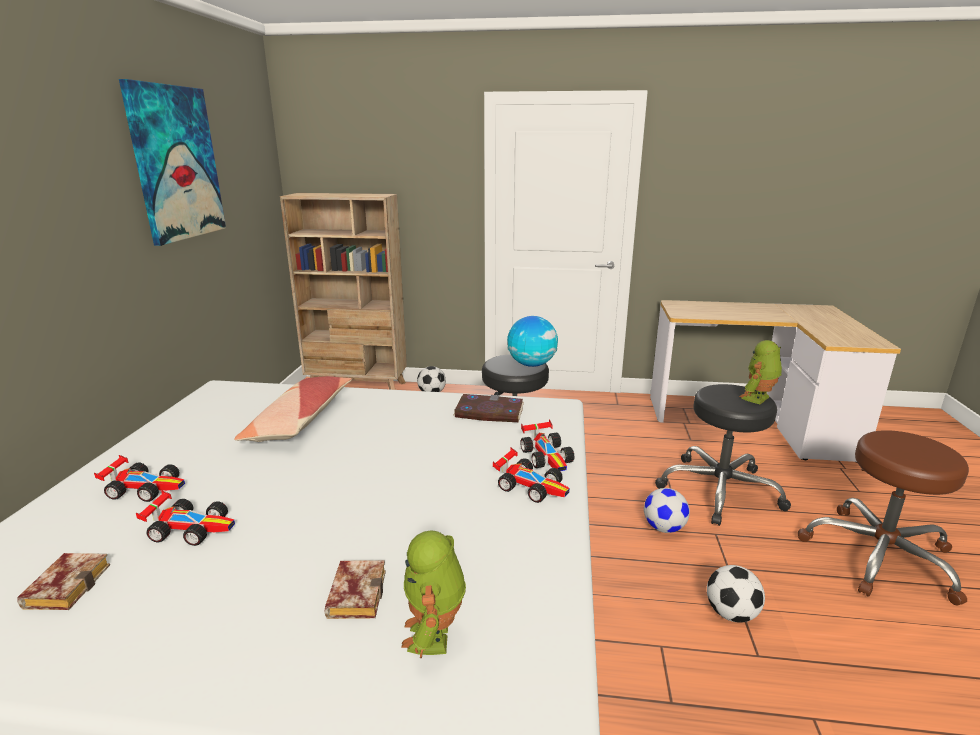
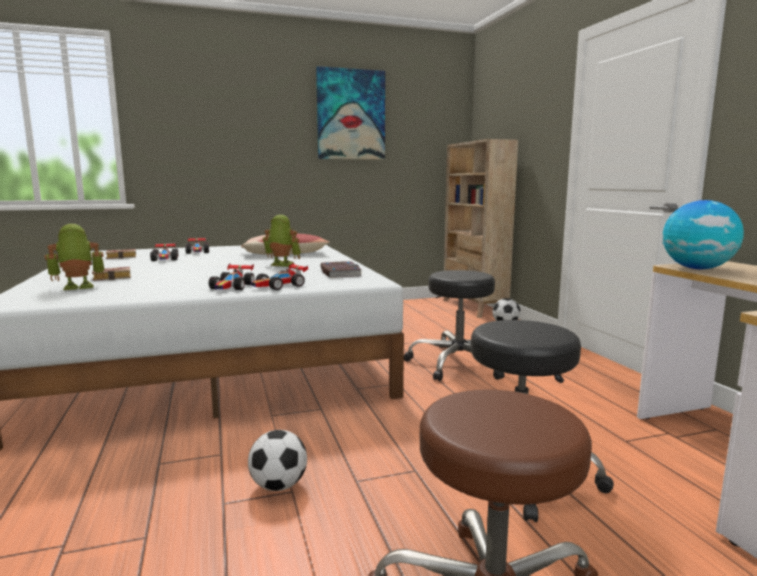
camera: 65 degrees right, 10 degrees down
globe [507,316,558,367] -> globe moved to [662,200,744,269]
football [644,488,690,533] -> none
toy robot [739,340,782,404] -> toy robot moved to [262,215,301,267]

